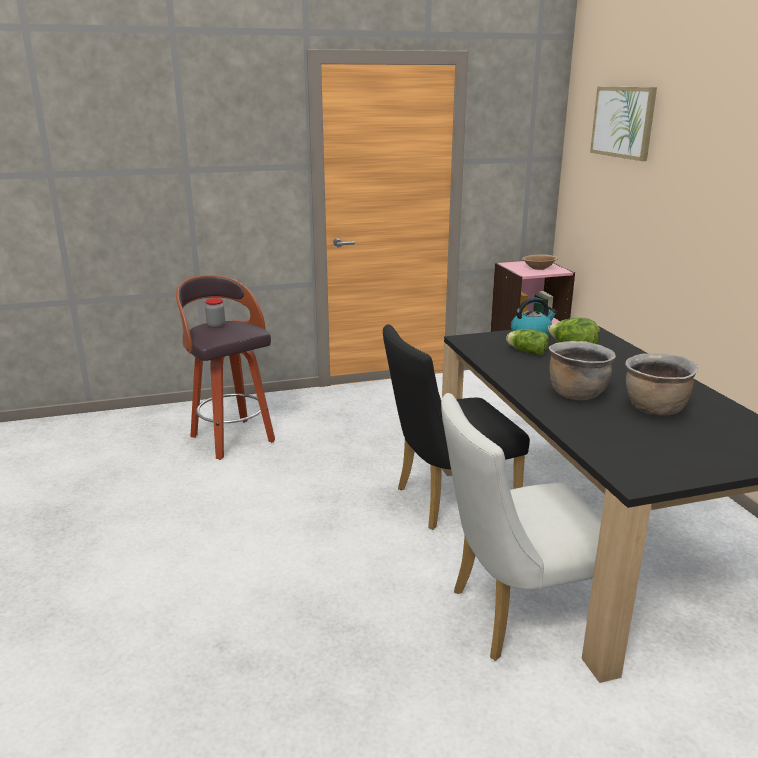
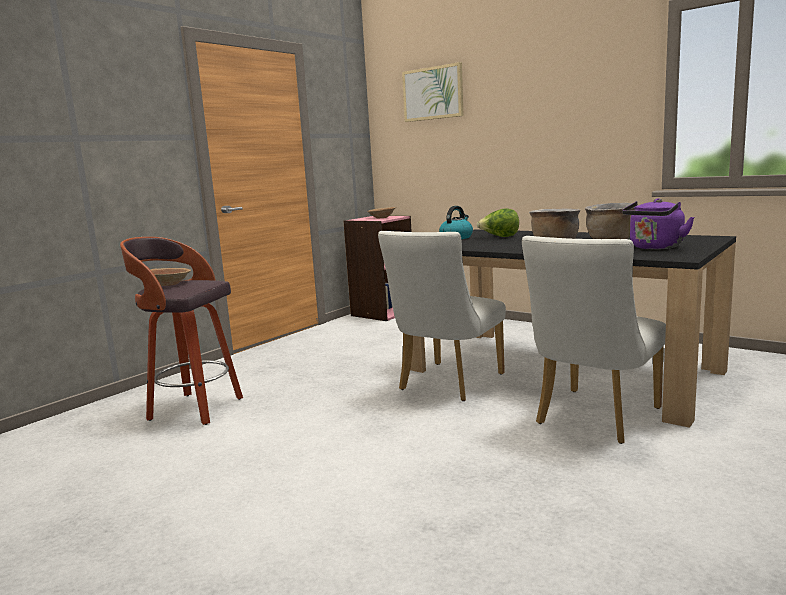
camera: 35 degrees left, 10 degrees down
jar [205,298,225,328] -> brown bowl [150,268,191,286]
black chair [383,324,530,530] -> white chair [378,231,506,401]
lettuce [506,329,549,355] -> none
none -> purple kettle [622,198,695,249]

